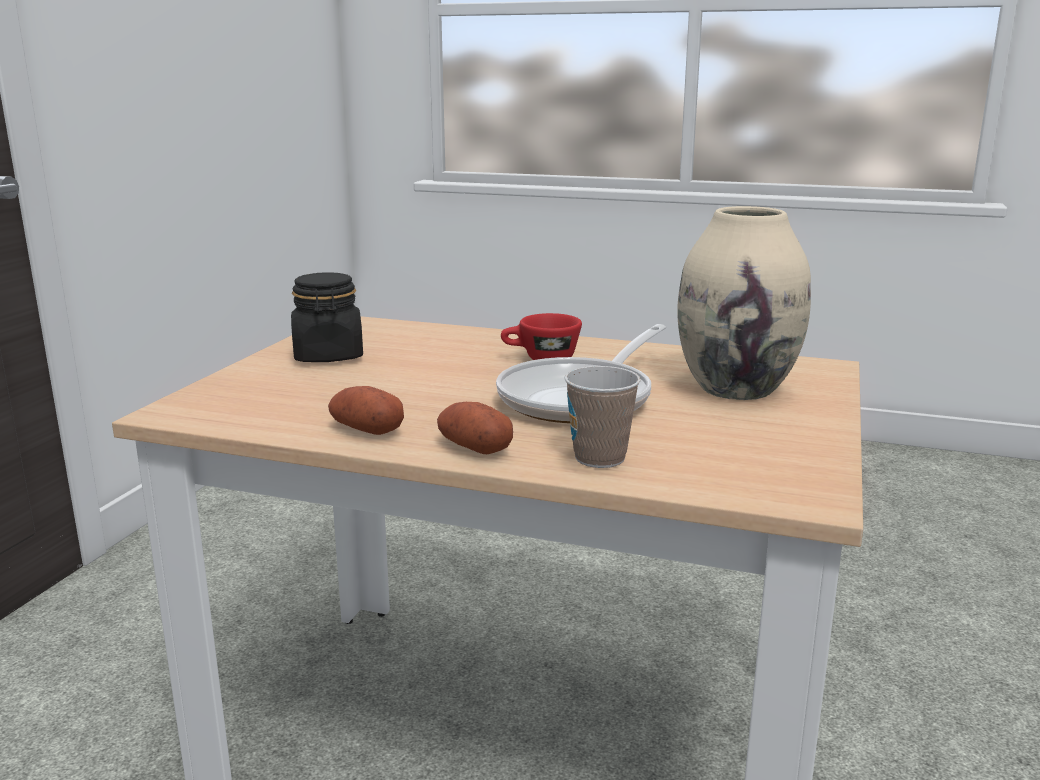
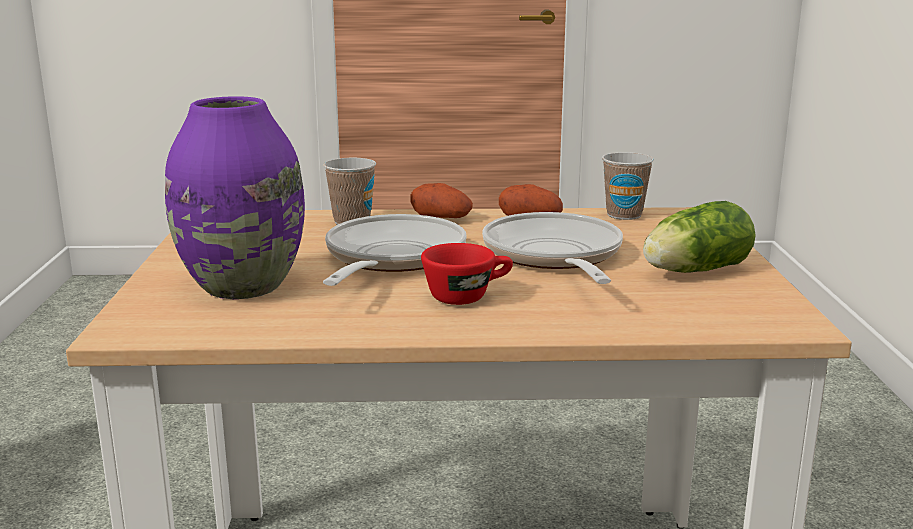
camera: 160 degrees right, 0 degrees up
black jar [291,272,363,362] -> lettuce [643,201,756,273]
beige vase [677,206,811,400] -> purple vase [165,96,305,299]
none -> frying pan [482,212,623,284]
none -> cup [602,152,654,220]

